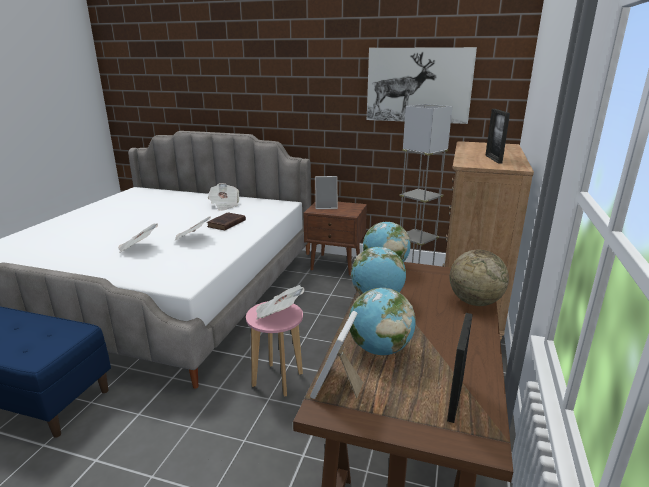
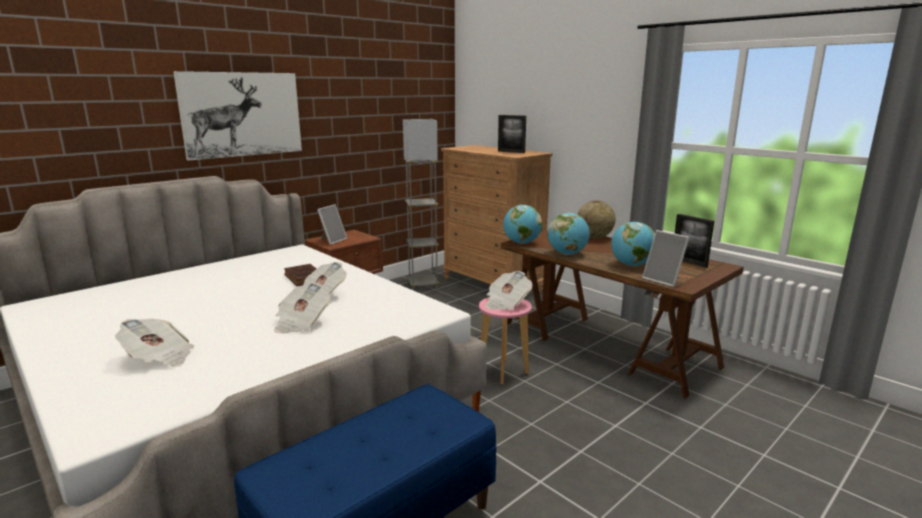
camera: 60 degrees left, 5 degrees down
newspaper [208,183,239,211] -> newspaper moved to [115,319,194,367]
picture [367,47,477,124] -> picture moved to [173,71,302,161]

